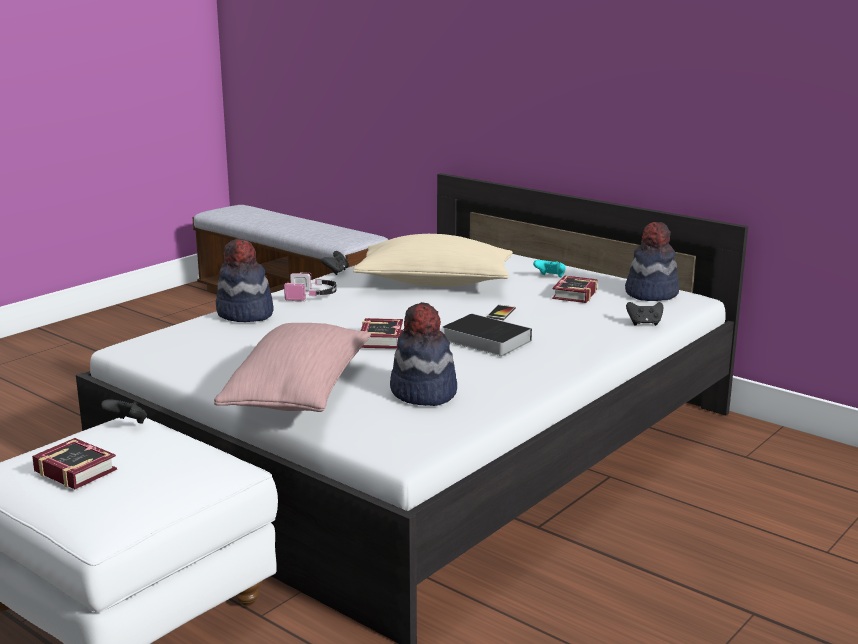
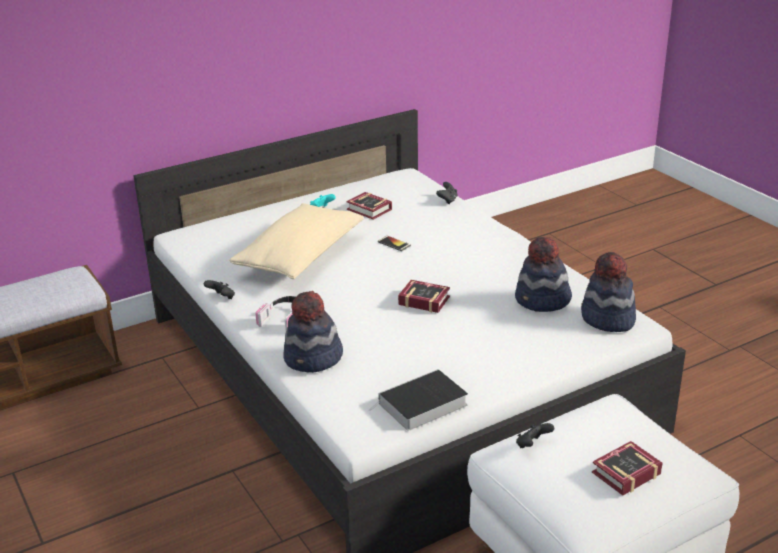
camera: 70 degrees left, 10 degrees up
pink pillow [214,323,371,412] -> none
book [442,314,532,356] -> book moved to [369,369,468,431]
hat [625,222,679,301] -> hat moved to [581,252,636,332]

